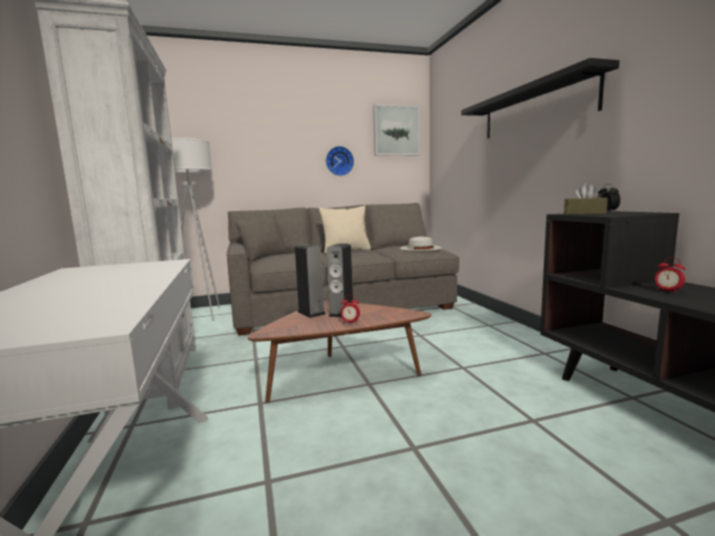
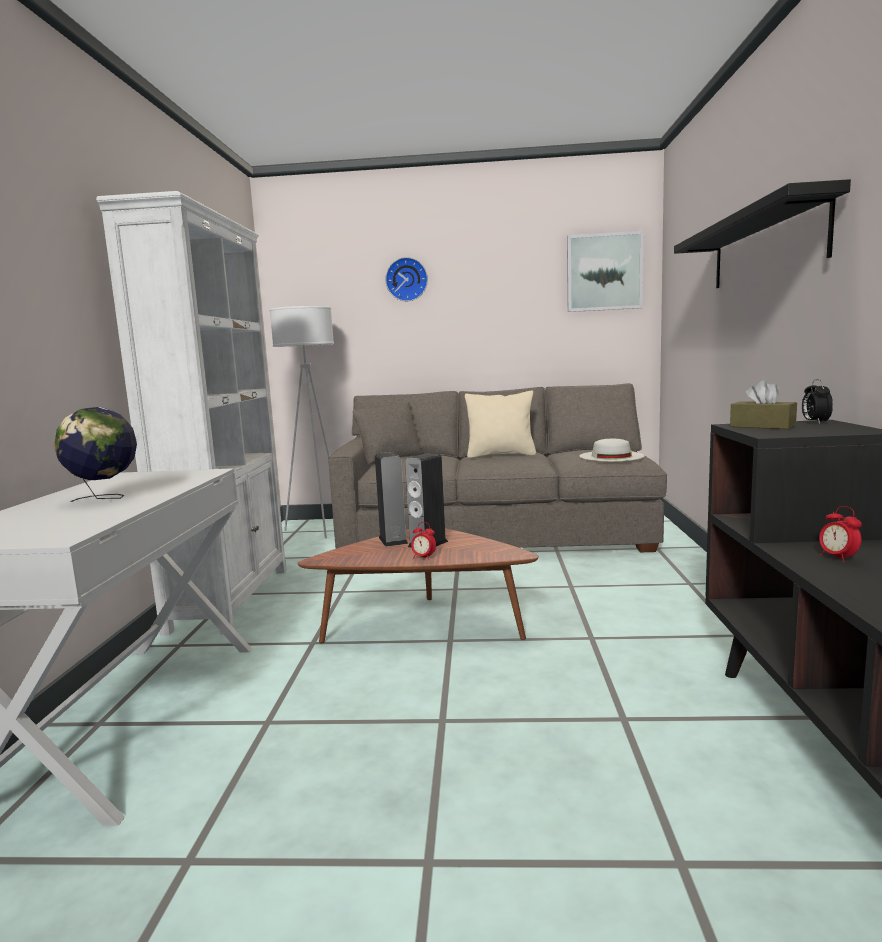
camera: 20 degrees right, 0 degrees up
wall clock [326,146,354,176] -> wall clock moved to [385,257,428,301]
none -> globe [54,407,137,502]

